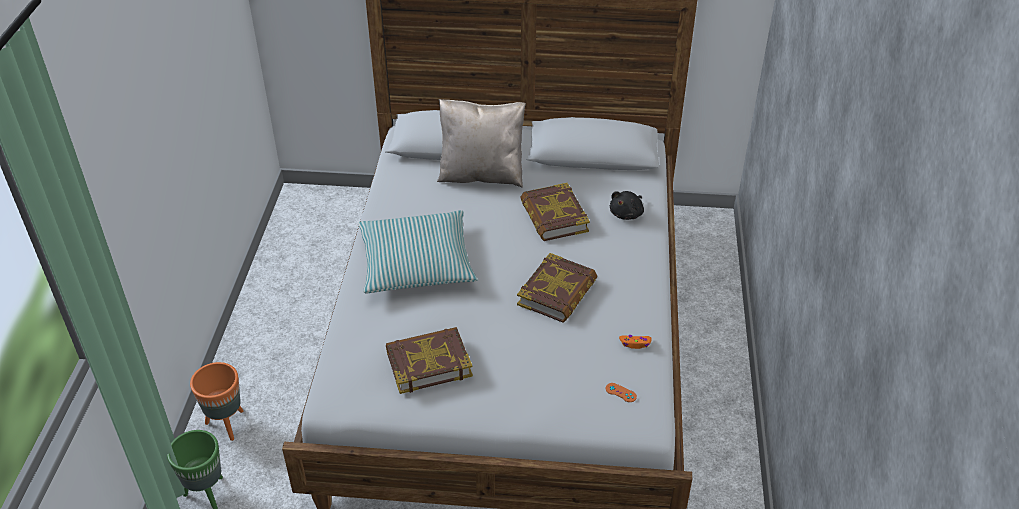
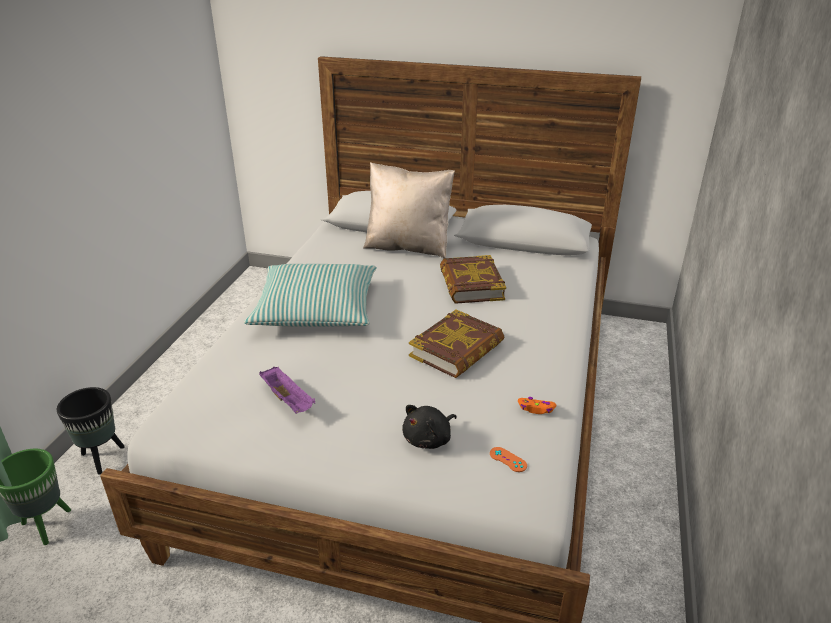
camera: 10 degrees right, 10 degrees down
orange planter [190,362,244,441] -> black planter [57,387,125,475]
book [386,327,473,394] -> purple tray [259,367,315,413]
black plush toy [610,191,644,220] -> black plush toy moved to [402,405,457,449]

